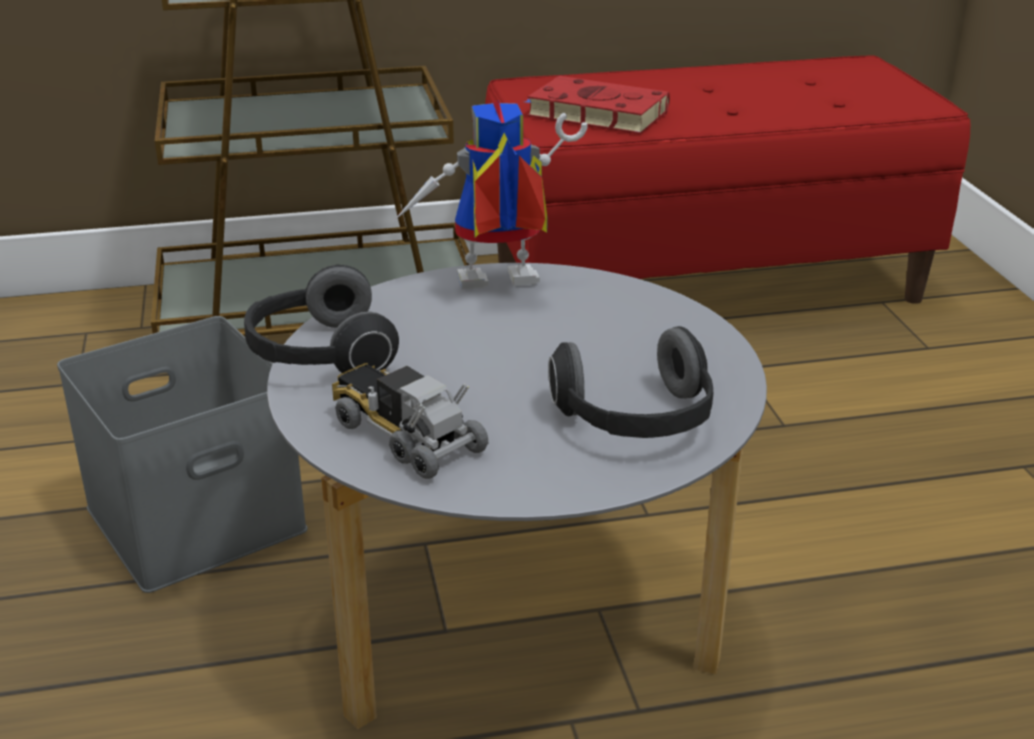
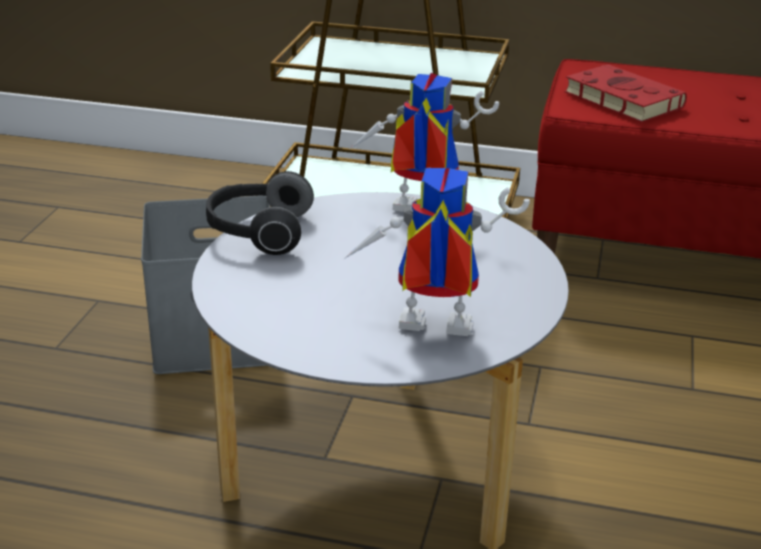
camera: 25 degrees right, 0 degrees up
toy truck [332,363,488,479] -> none
headphones [548,326,713,438] -> toy robot [344,168,530,336]

